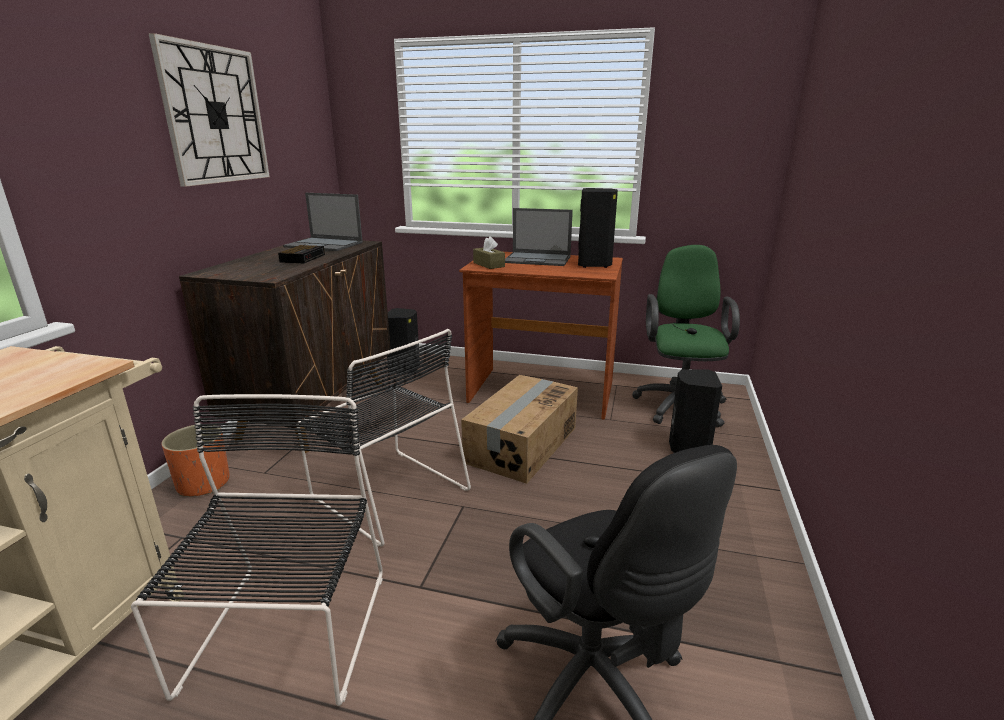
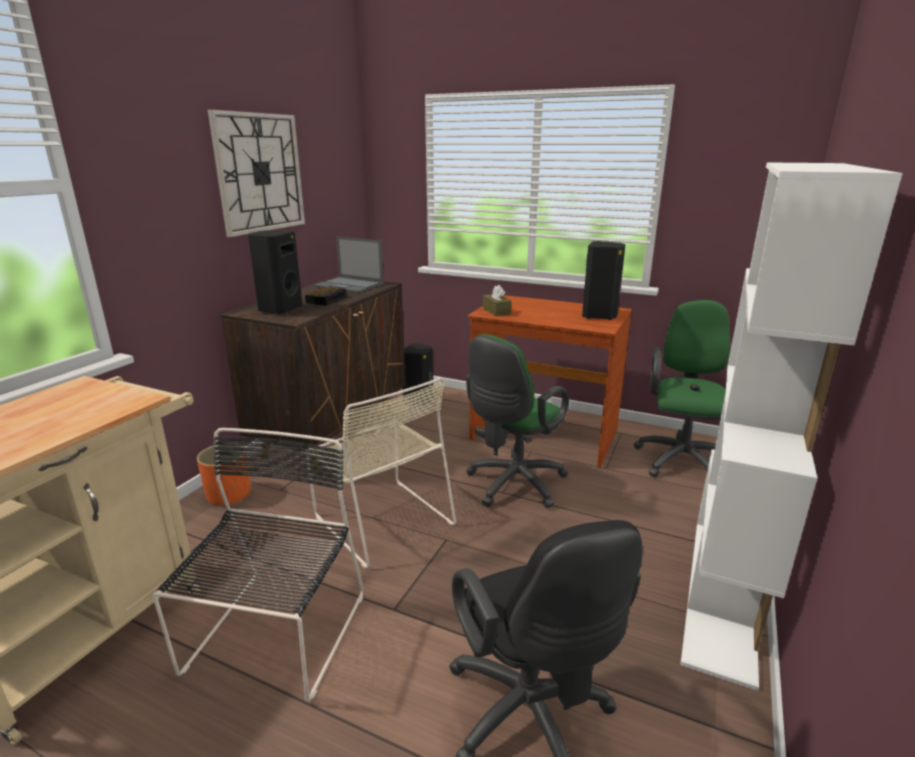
camera: 10 degrees right, 0 degrees up
black chair [297,329,471,547] -> beige chair [305,377,456,568]
cardboard box [461,375,578,484] -> green office chair [466,334,569,508]
laptop [505,208,573,266] -> none
black speaker [669,369,722,453] -> black speaker moved to [248,230,302,315]
none -> white bookcase [680,162,903,691]

